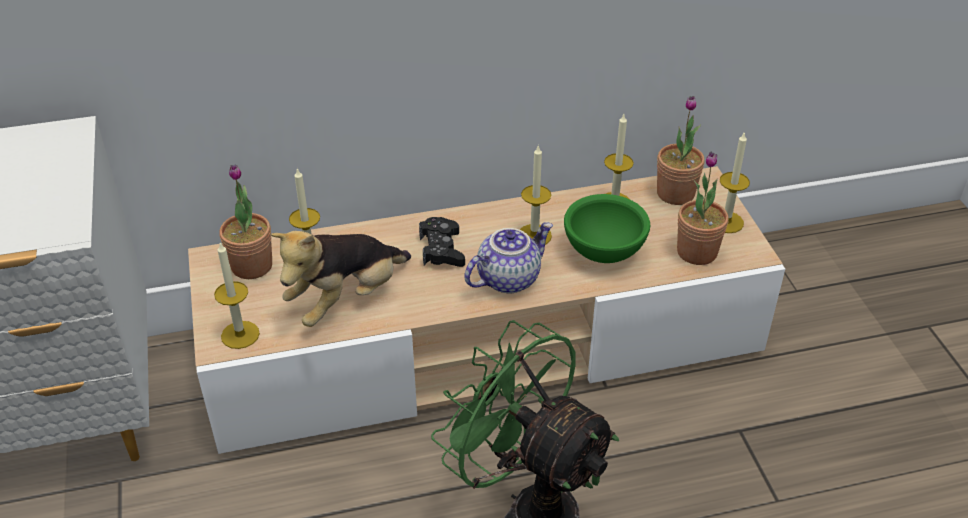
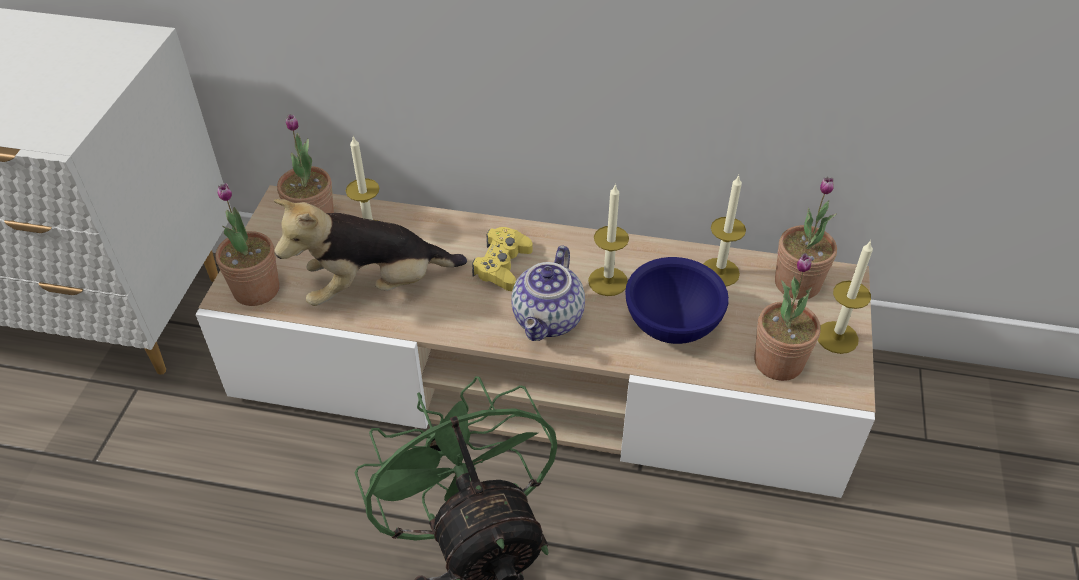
camera: 25 degrees right, 5 degrees up
candle [214,242,260,349] -> potted plant [215,183,279,306]
black game controller [419,217,465,267] -> yellow game controller [472,227,533,291]
teapot [464,222,553,293] -> teapot turned 120 degrees clockwise [512,245,585,341]
green bowl [564,194,651,263] -> blue bowl [625,257,729,344]

